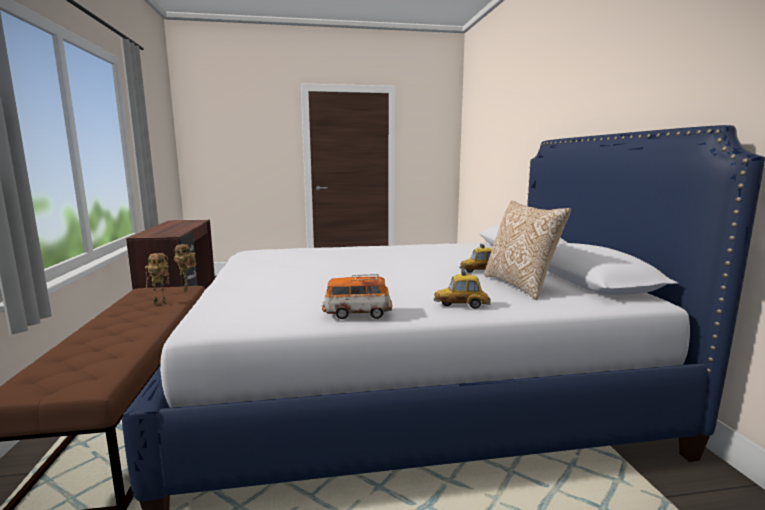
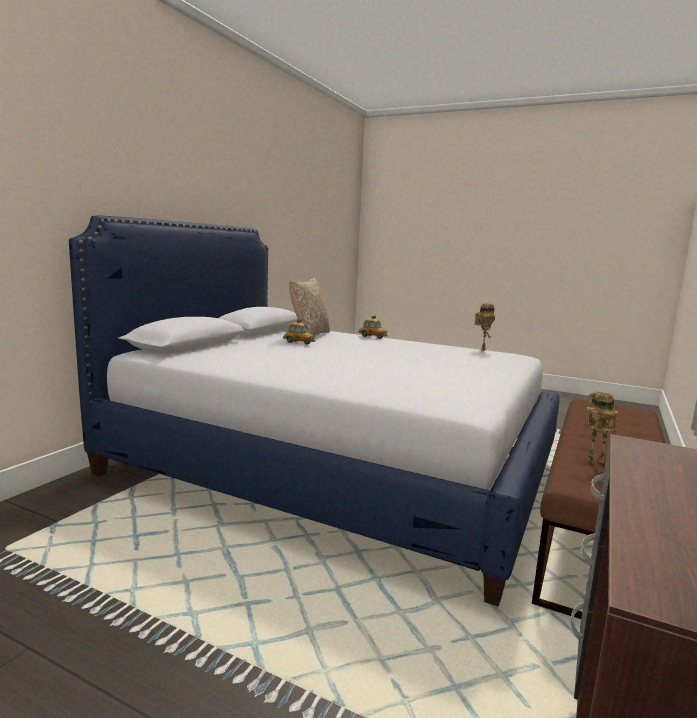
camera: 145 degrees left, 0 degrees up
toy robot [174,244,196,292] -> toy robot moved to [474,303,495,351]
toy car [322,274,392,319] -> none

